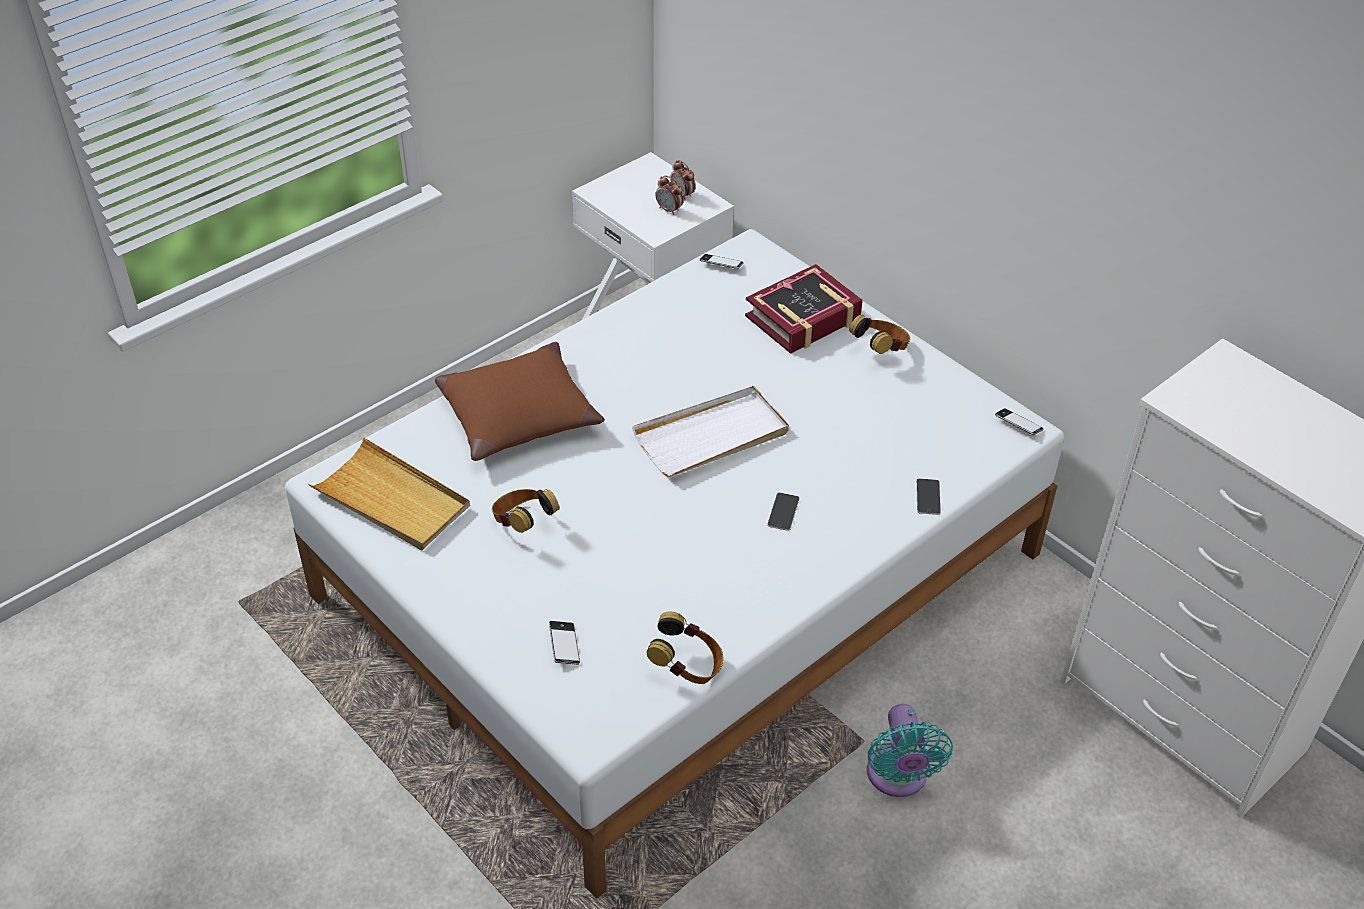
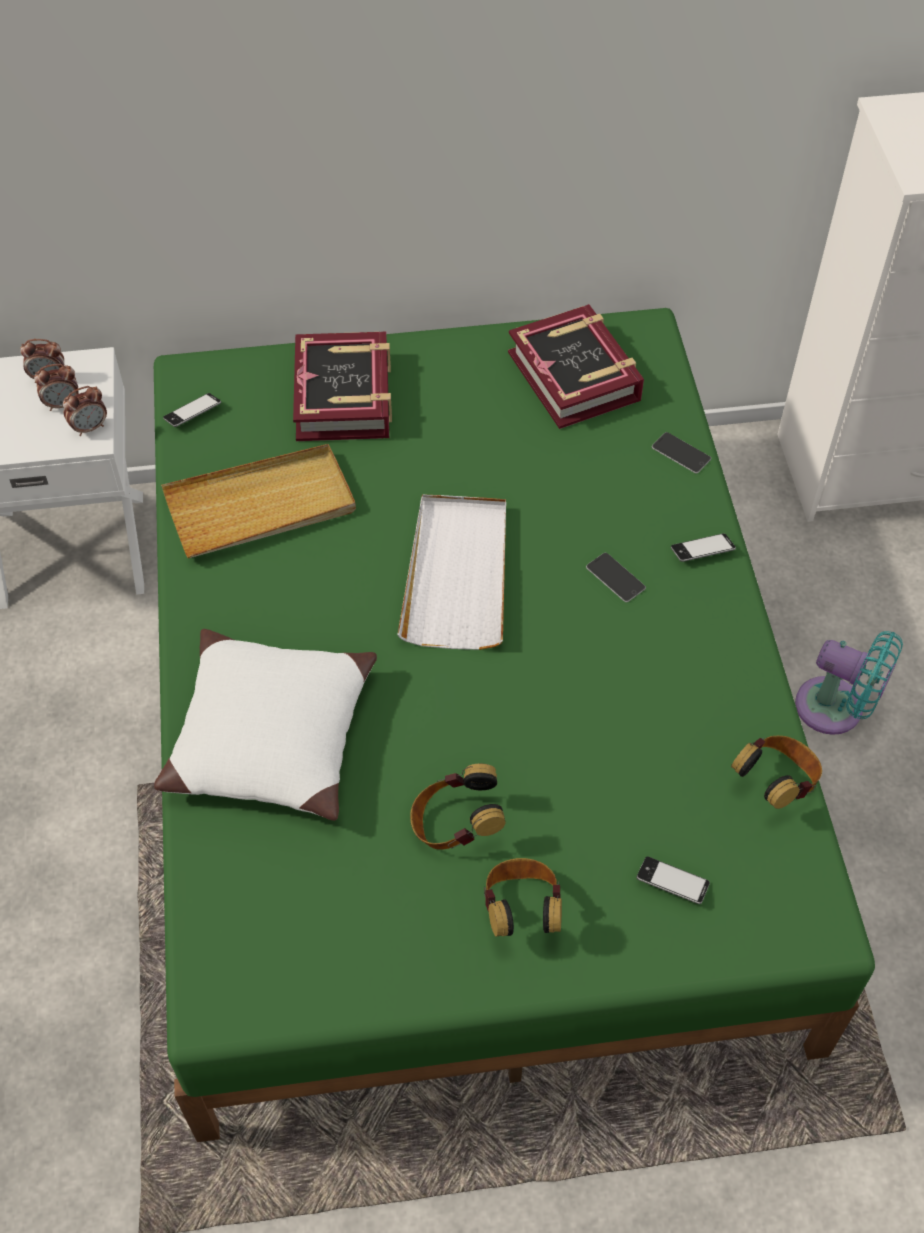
camera: 55 degrees left, 10 degrees up
white bed [285,229,1064,899] -> green bed [154,308,875,1142]
beige tray [308,437,470,550] -> beige tray moved to [161,444,356,558]
brown pillow [435,342,605,461] -> white pillow [154,629,377,821]
headphones [849,315,910,354] -> headphones moved to [484,858,562,936]
phone [995,408,1043,435] -> phone moved to [671,533,736,562]
none -> alarm clock [63,386,107,436]
none -> book [508,304,644,429]

